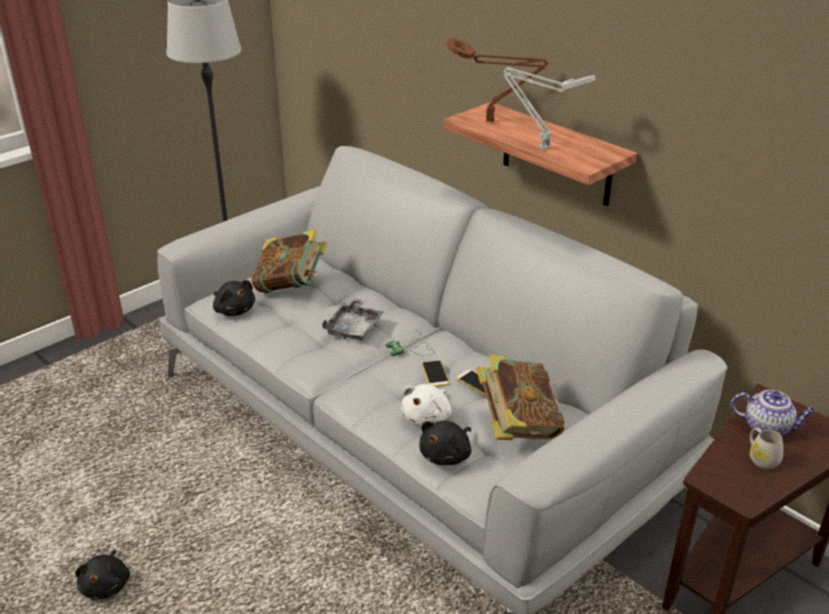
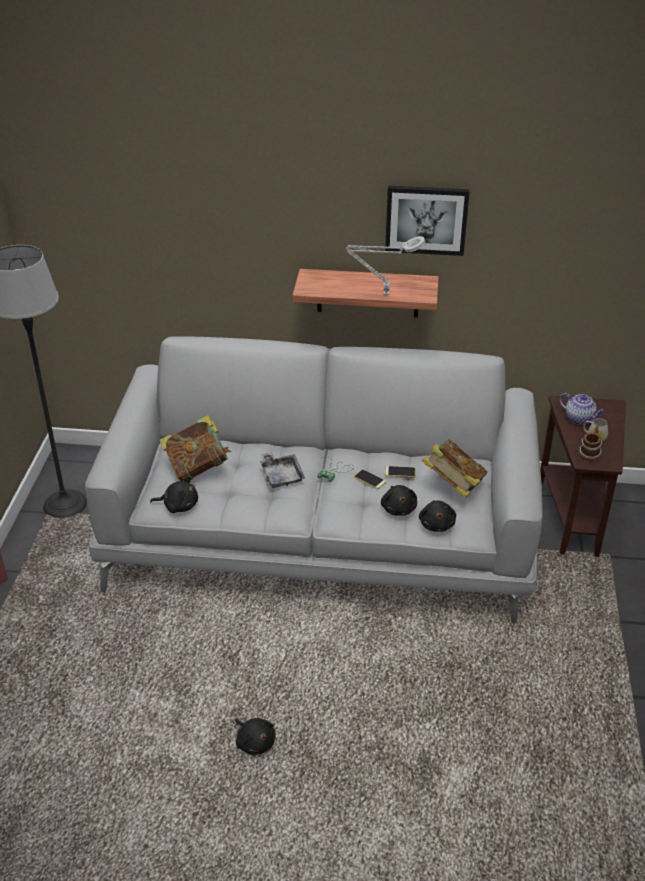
camera: 40 degrees left, 5 degrees up
white plush toy [401,384,451,426] -> black plush toy [381,485,417,516]
brown table lamp [447,38,548,122] -> none
teapot [731,390,816,436] -> teapot turned 60 degrees clockwise [559,393,605,425]
none -> picture [385,186,469,256]
none -> mug [579,425,602,461]

